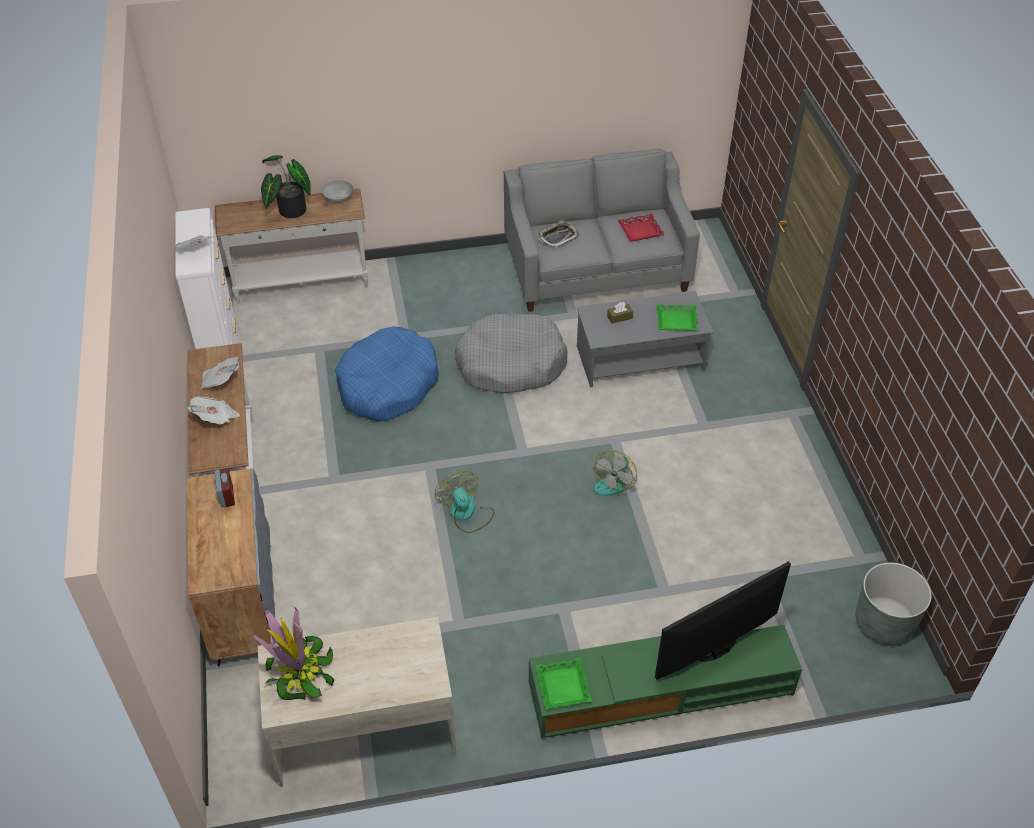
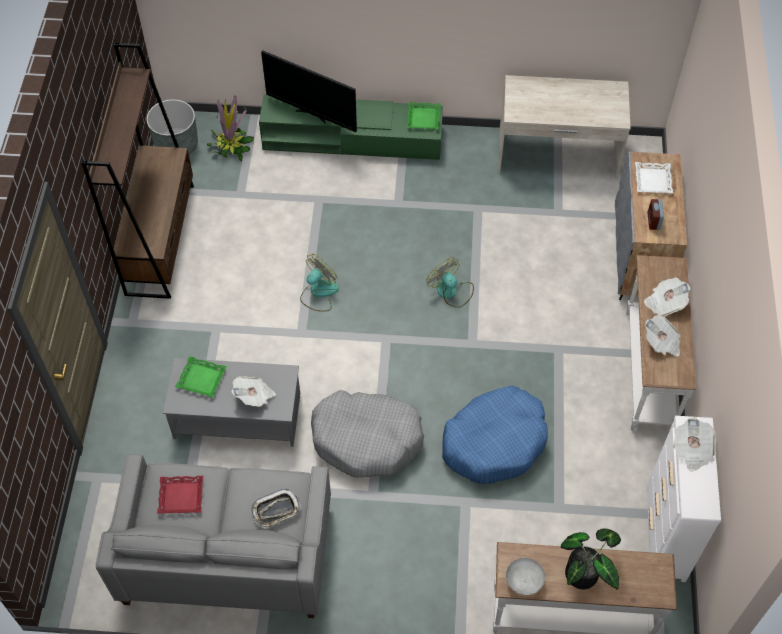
camera: 165 degrees left, 10 degrees up
potted plant [252,605,335,700] -> potted plant moved to [207,95,254,162]
fan [435,471,494,533] -> fan turned 150 degrees clockwise [426,257,474,308]
brown tissue box [607,302,633,324] -> newspaper [231,376,276,407]
television [655,561,791,680] -> television turned 45 degrees clockwise [261,50,357,132]
none -> brown bookcase [81,43,194,299]
none -> white tray [635,162,673,193]

